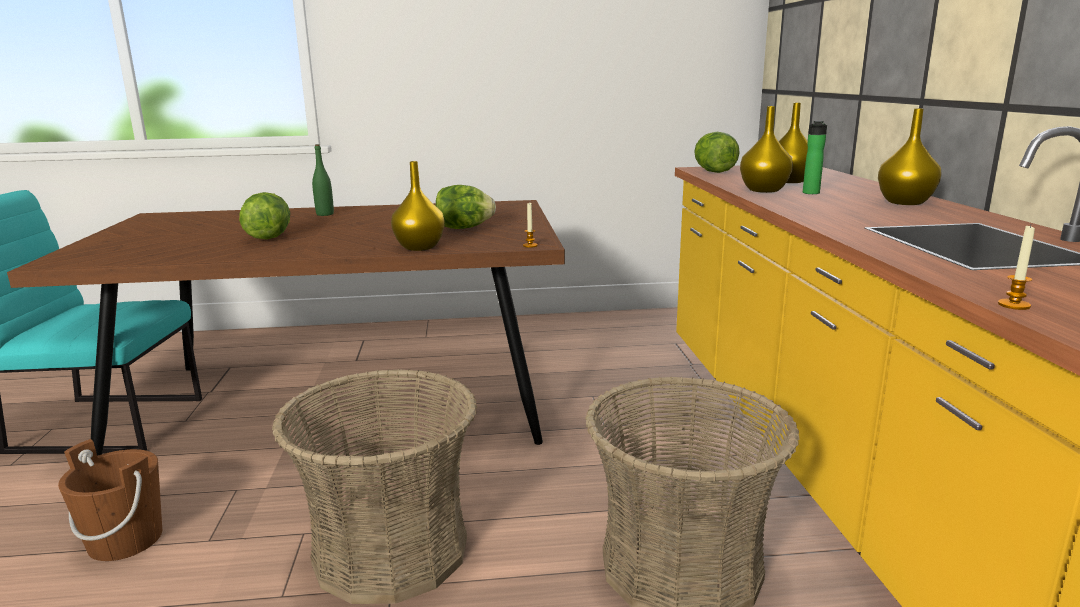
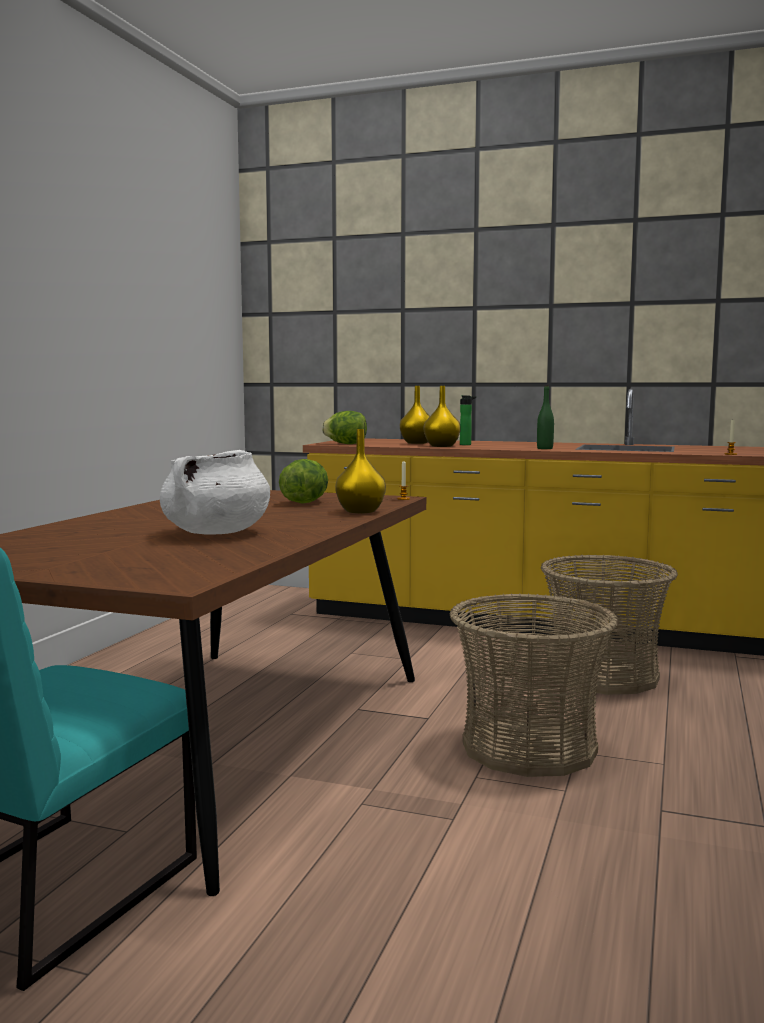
camera: 65 degrees left, 10 degrees down
brown bucket [58,439,162,561] -> none
lettuce [239,192,290,239] -> white cooking pot [160,450,270,535]
green bottle [312,144,334,216] -> green bottle moved to [537,385,554,449]
yellow vase [878,108,942,205] -> none

